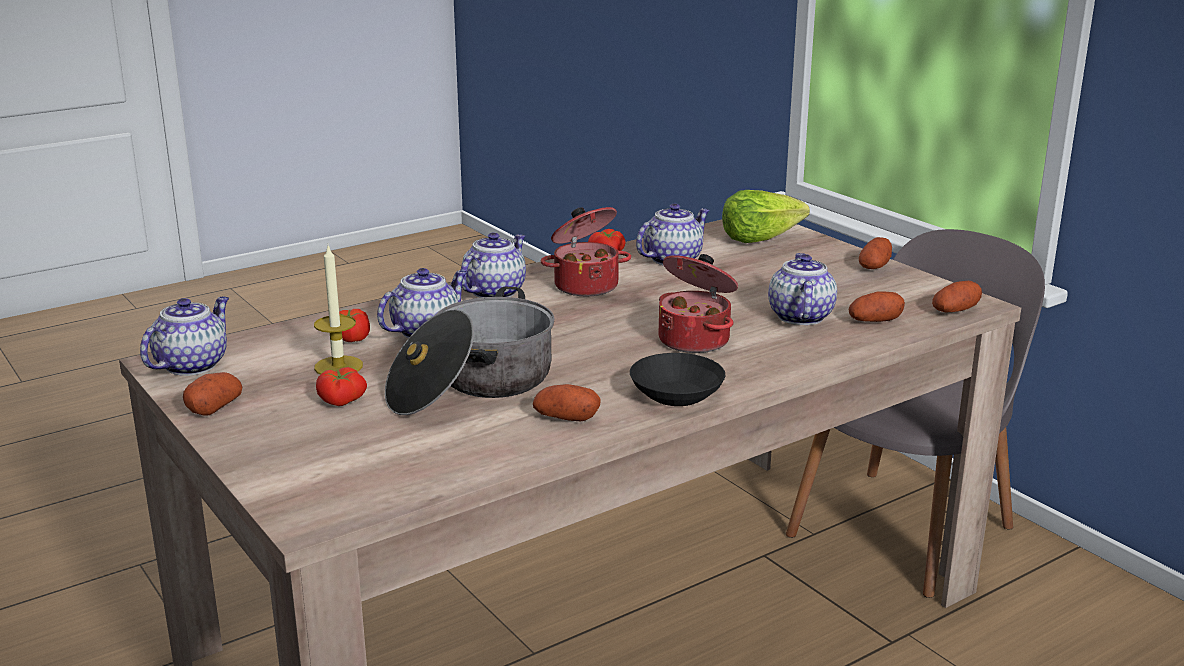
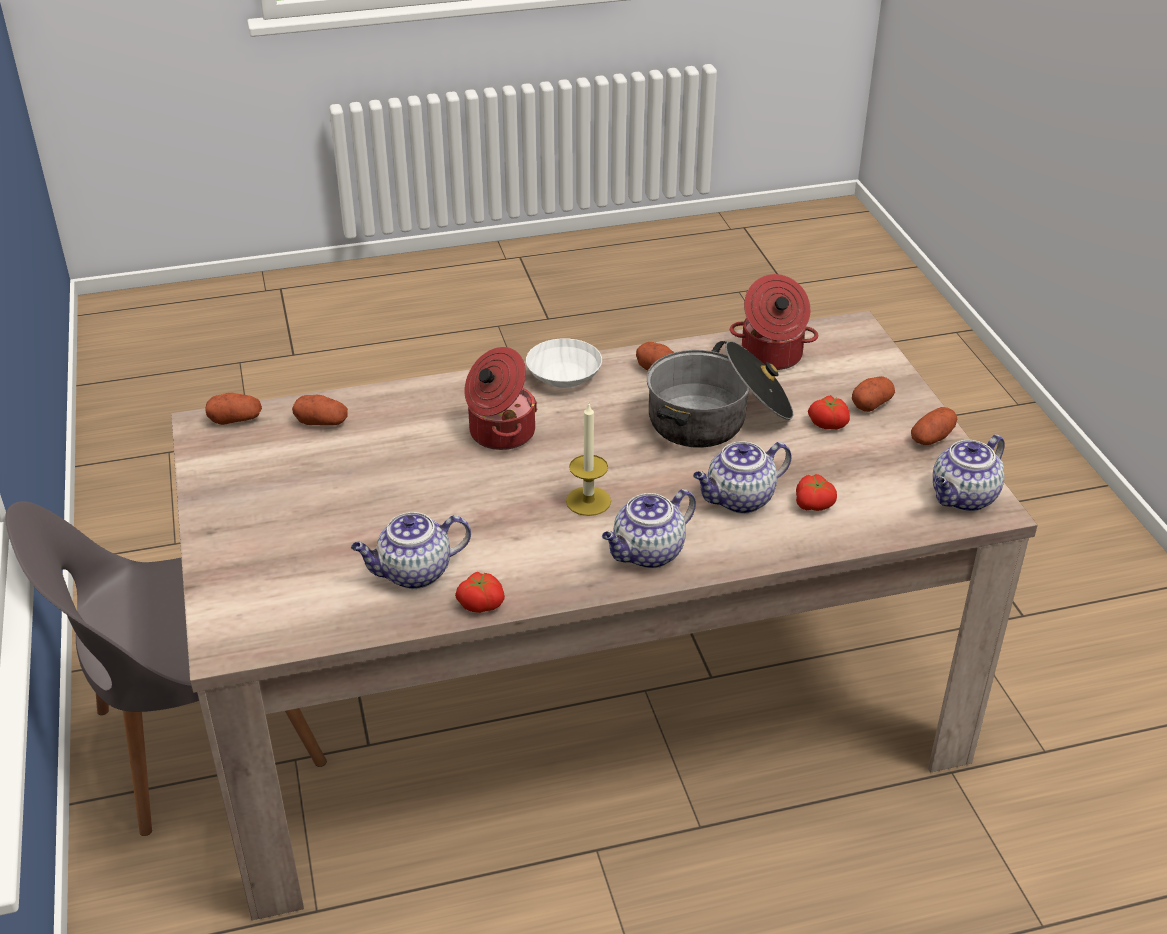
camera: 160 degrees left, 15 degrees up
candle [314,246,363,375] -> candle moved to [566,404,611,516]
cooking pot [541,207,631,296] -> cooking pot moved to [730,274,818,370]
black bowl [630,353,726,406] -> white bowl [526,338,602,388]
lettuce [722,190,810,243] -> none
teapot [768,253,837,325] -> none
potato [859,237,892,269] -> potato moved to [852,376,895,412]

